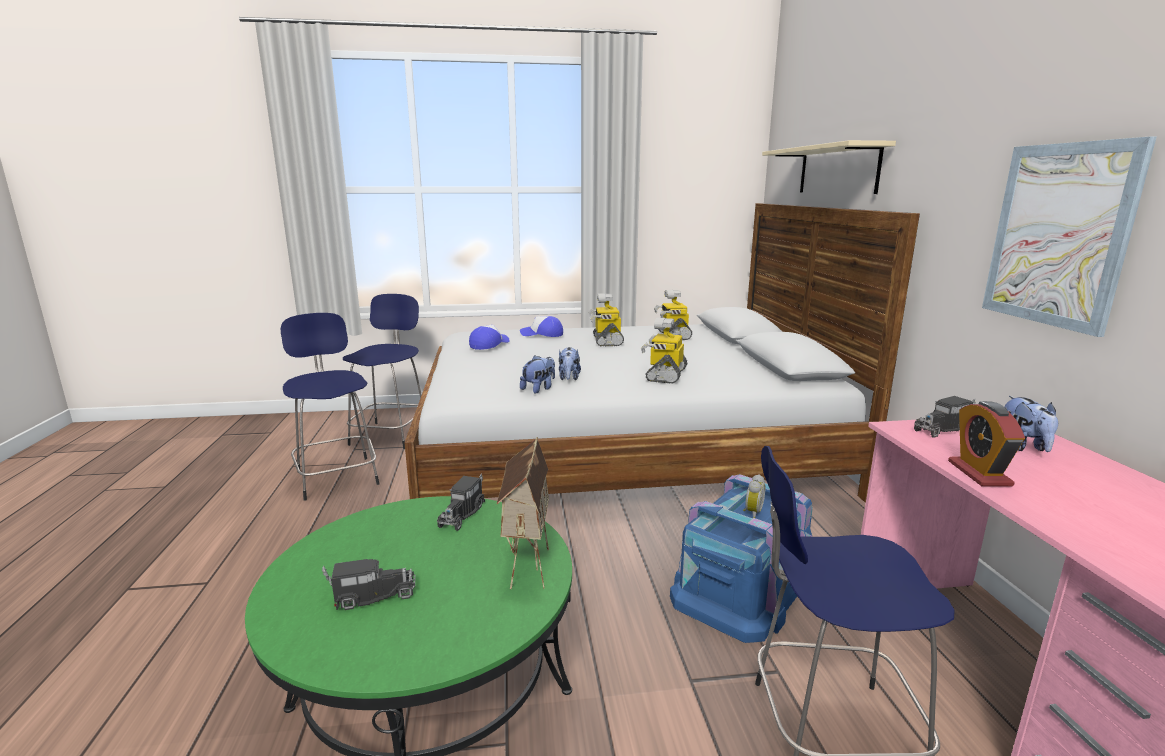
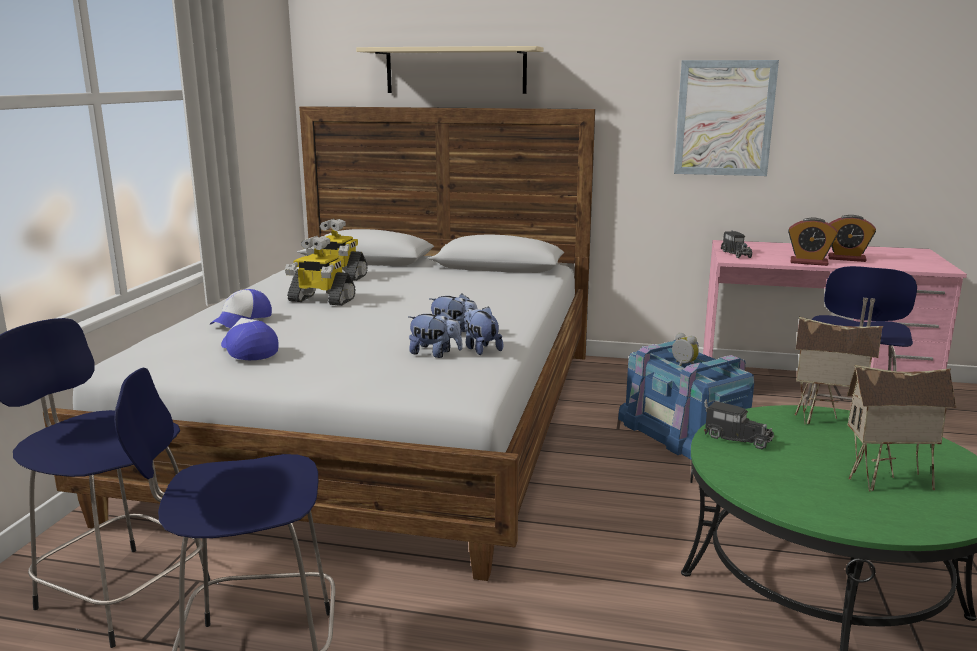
camera: 70 degrees left, 0 degrees up
toy truck [322,559,415,610] -> toy house [847,365,956,492]
toy robot [641,317,687,384] -> none
plush toy [1004,396,1058,452] -> plush toy moved to [408,311,462,358]
none -> alarm clock [828,215,876,262]

